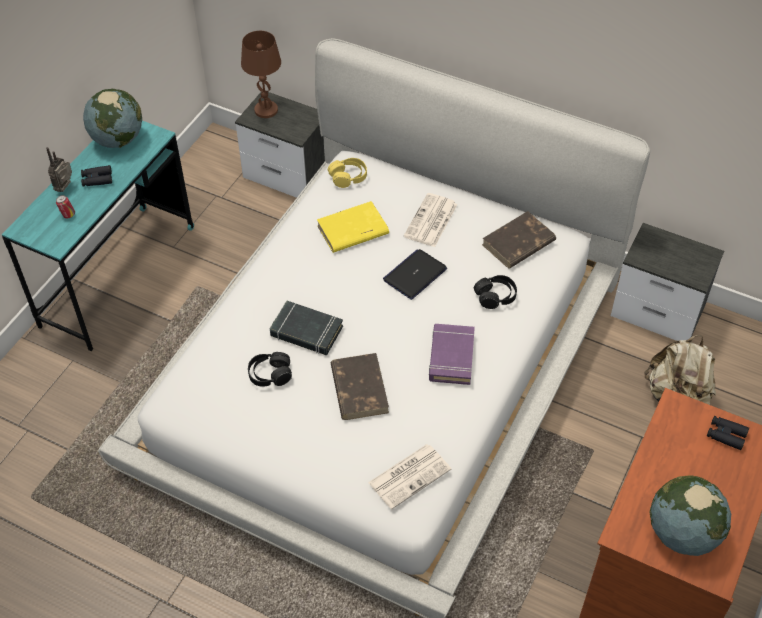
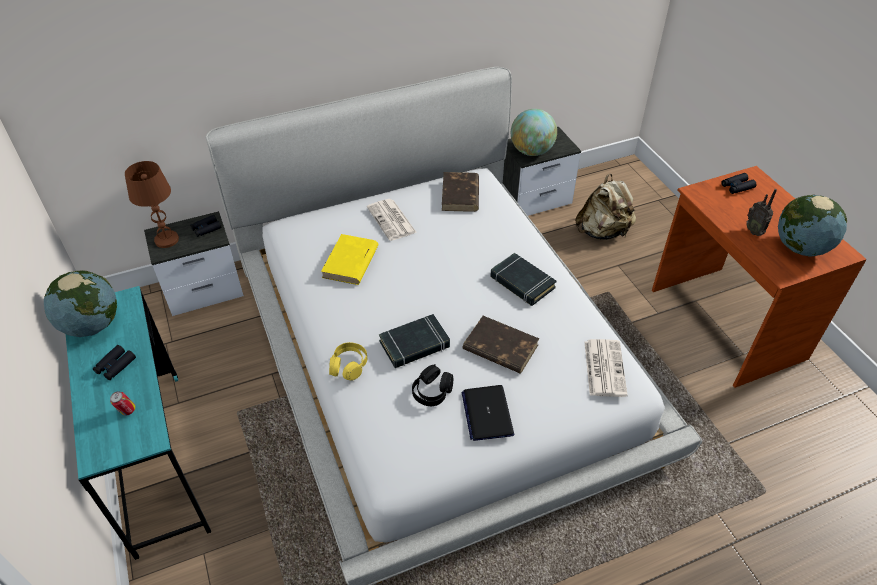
camera: 50 degrees left, 5 degrees down
radio [46,147,72,192] -> radio moved to [746,189,777,236]
yellow headphones [328,158,367,188] -> yellow headphones moved to [329,342,367,381]
laptop [383,249,447,300] -> laptop moved to [462,385,514,441]
purple book [429,324,475,385] -> black book [490,253,557,306]
black headphones [474,275,517,309] -> none
none -> black binoculars [190,215,222,237]
none -> globe [511,109,557,156]

